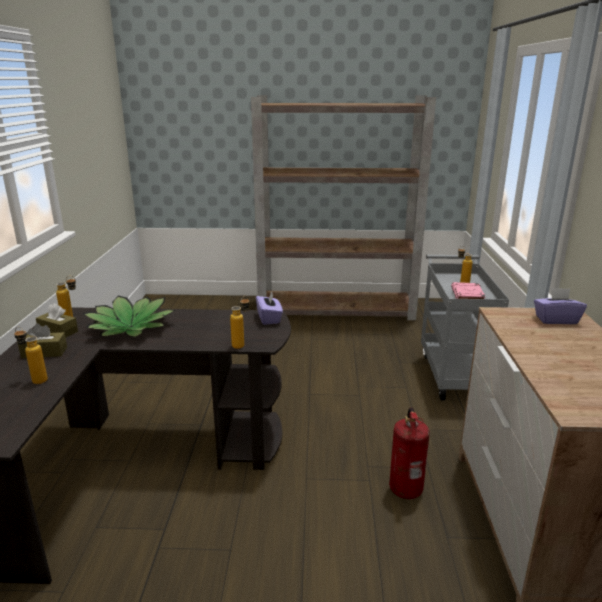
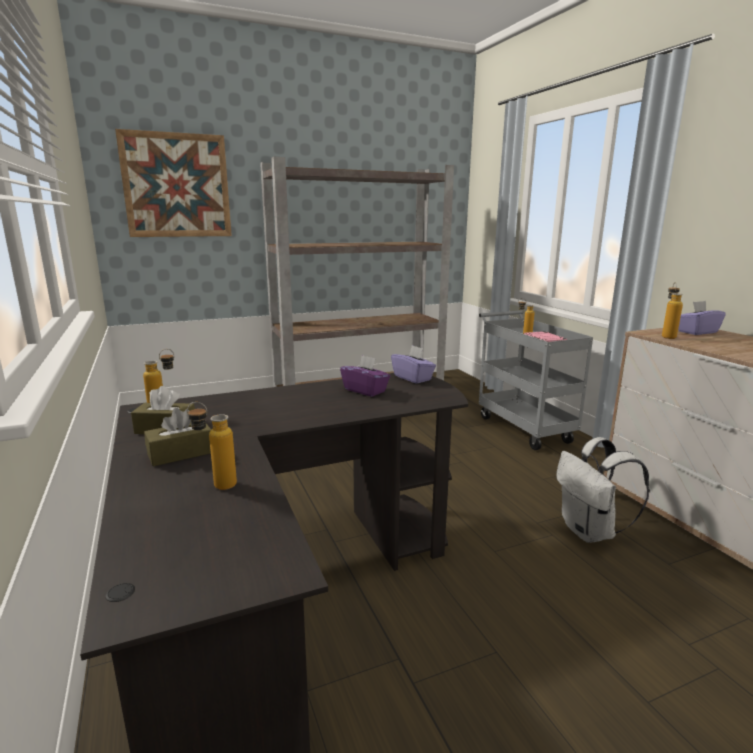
camera: 25 degrees left, 5 degrees down
potted plant [82,296,175,337] -> none
bottle [230,295,249,349] -> bottle moved to [662,282,683,339]
fire extinguisher [389,407,430,499] -> white backpack [556,437,650,543]
none -> picture [115,129,232,237]
none -> purple tissue box [340,355,390,397]

